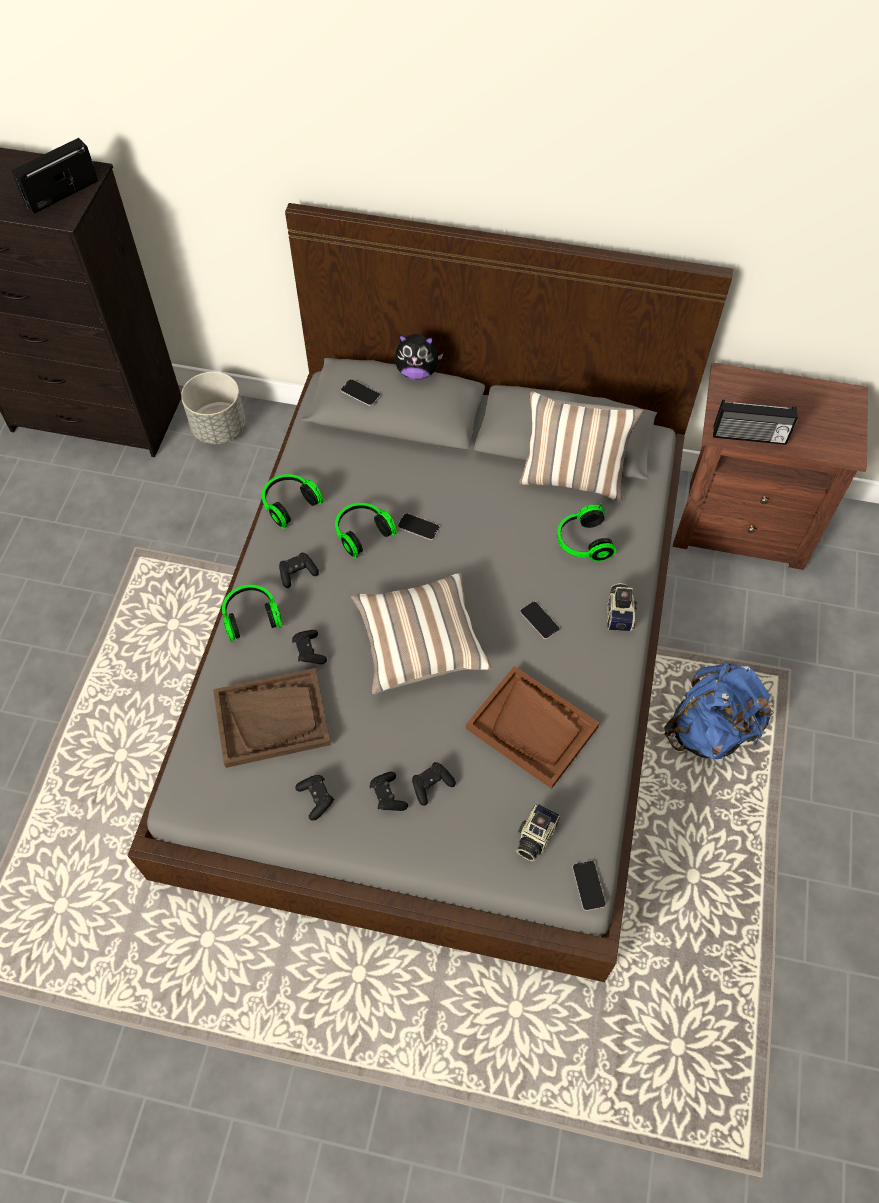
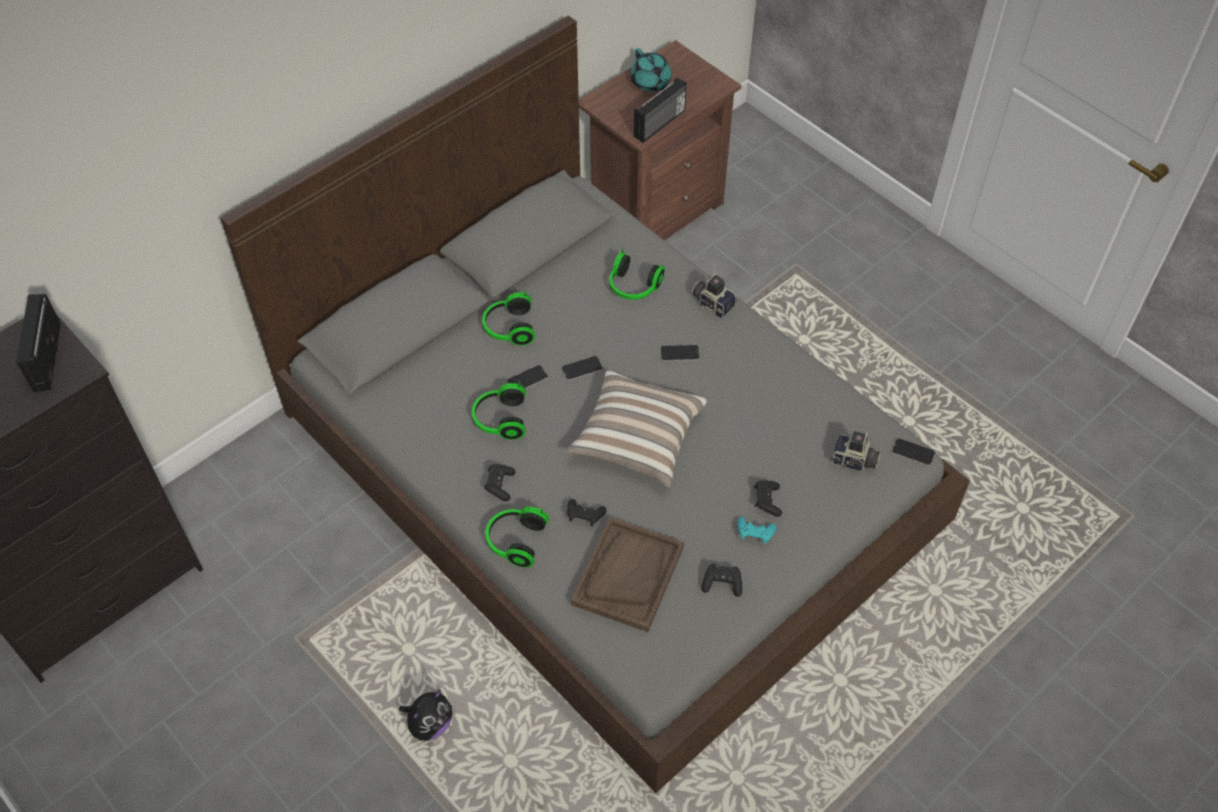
camera: 55 degrees left, 5 degrees down
grey planter [181,372,246,444] -> none
headphones [262,474,323,529] -> headphones moved to [482,290,535,346]
phone [341,379,380,406] -> phone moved to [561,356,603,381]
black game controller [370,772,408,811] -> turquoise game controller [737,517,777,544]
plush toy [395,334,443,380] -> plush toy moved to [399,690,452,741]
brown tray [466,666,600,789] -> none
camera [516,804,561,861] -> camera turned 45 degrees counterclockwise [831,431,881,472]
pillow [519,391,643,502] -> none
blue backpack [664,662,774,759] -> none
none -> turquoise teapot [630,48,671,92]

